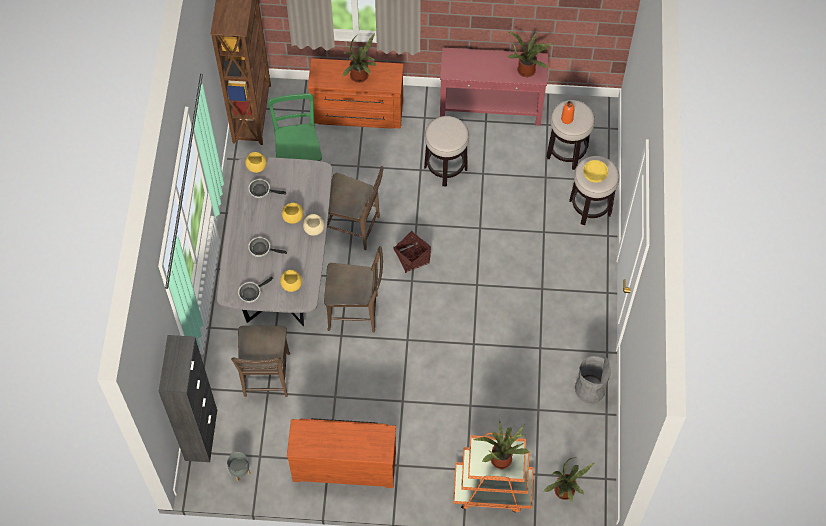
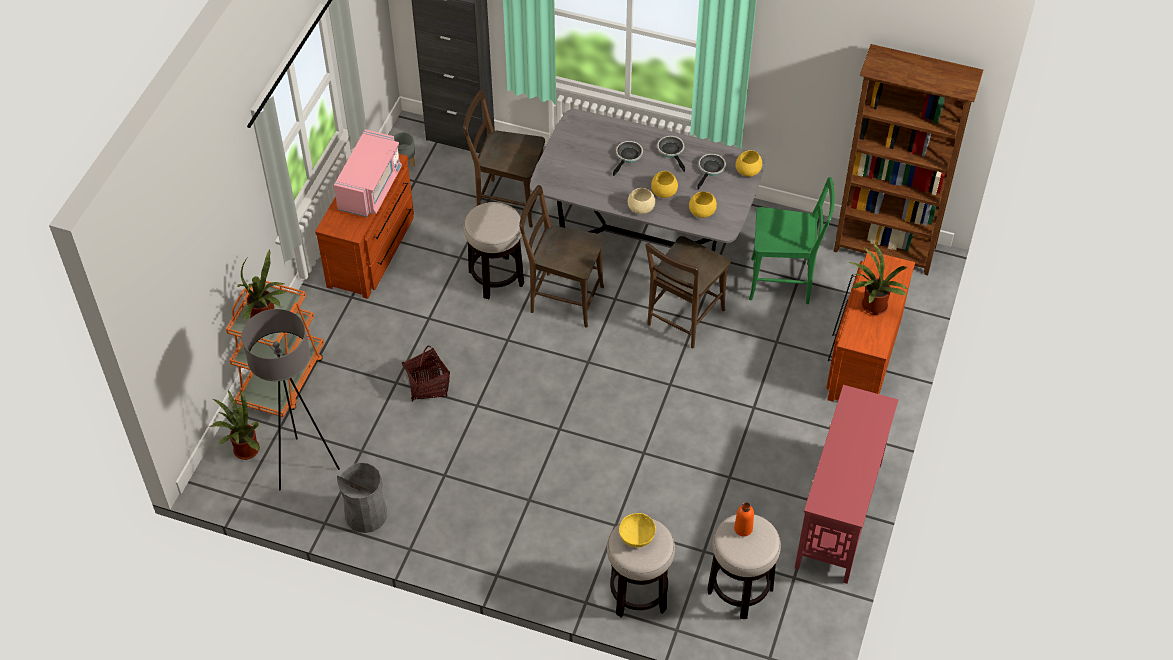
camera: 105 degrees right, 10 degrees down
frying pan [238,277,273,302] -> frying pan moved to [657,136,685,172]
yellow bowl [280,270,302,292] -> yellow bowl moved to [689,192,717,218]
brown chair [324,246,383,332] -> brown chair turned 90 degrees clockwise [519,185,605,327]
basket [393,230,431,273] -> basket moved to [402,346,450,402]
stool [424,116,469,186] -> stool moved to [464,202,524,299]
potted plant [507,31,553,77] -> none
none -> grey floor lamp [242,309,340,490]
none -> pink microwave [334,129,402,217]

